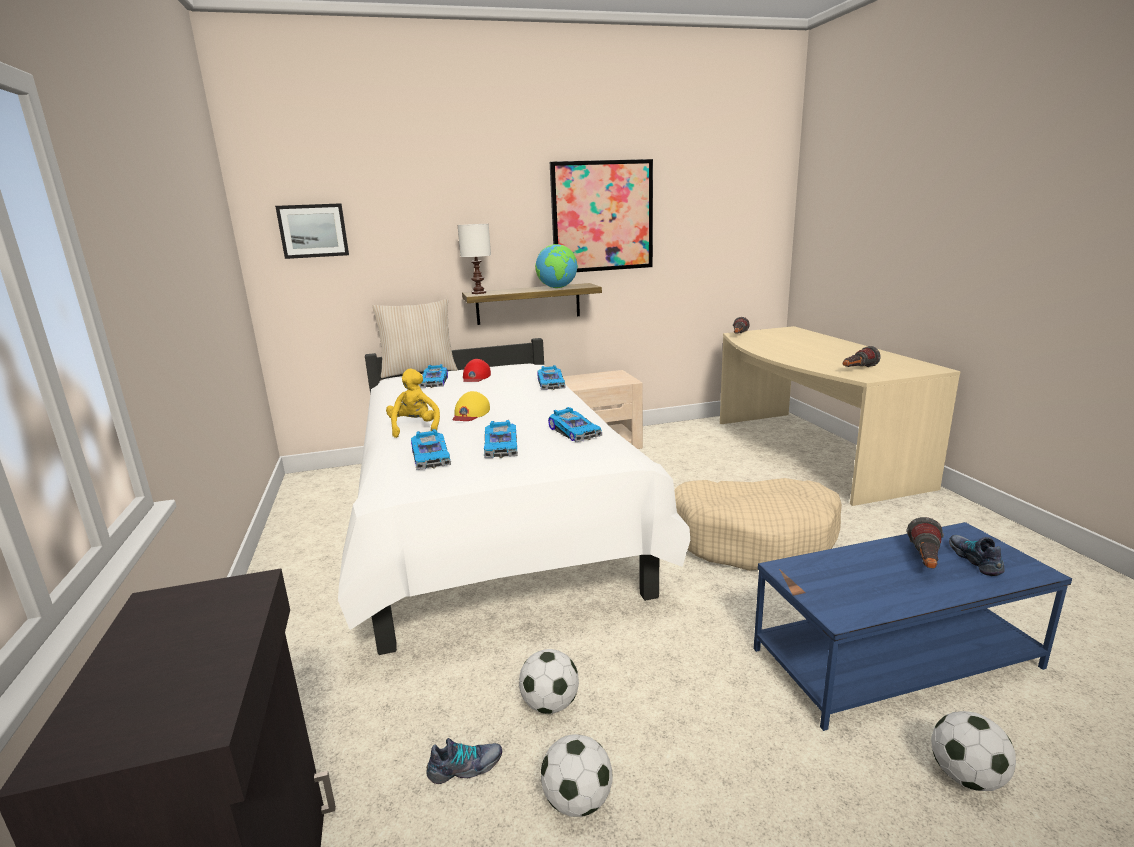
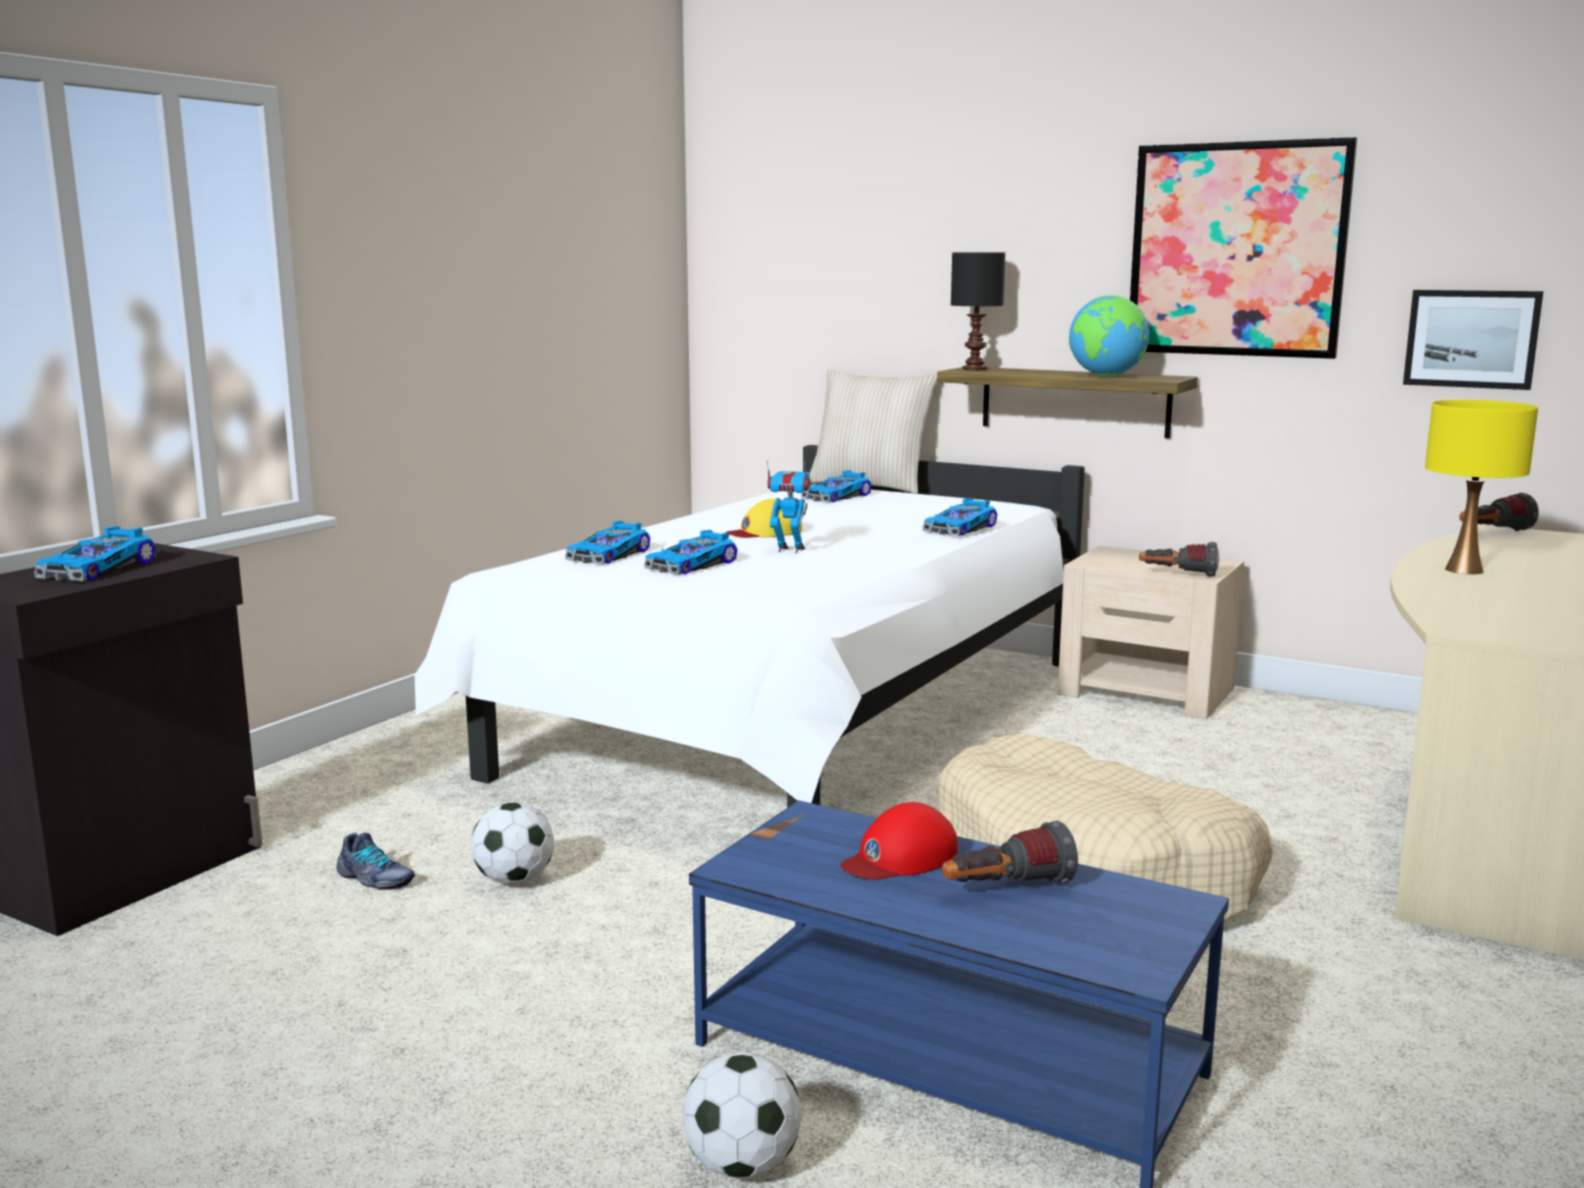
camera: 45 degrees right, 5 degrees down
picture [275,203,349,259] -> picture moved to [1403,290,1543,390]
yellow plush toy [386,369,440,438] -> none
white table lamp [458,224,491,294] -> black table lamp [951,252,1005,370]
red cap [463,359,491,382] -> red cap moved to [840,802,958,880]
football [541,734,613,817] -> none
toy car [548,407,602,442] -> toy car moved to [34,526,156,581]
flashlight [843,346,881,367] -> flashlight moved to [1139,542,1219,577]
shoe [949,535,1004,576] -> none
none -> toy robot [767,461,812,553]
none -> yellow table lamp [1425,400,1538,574]

